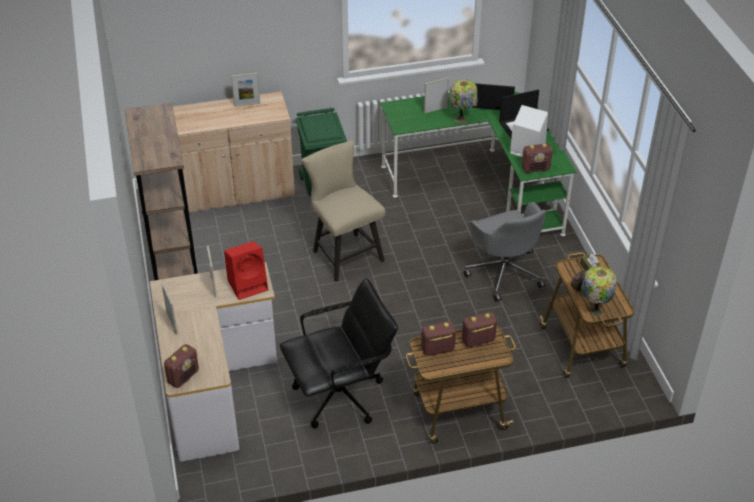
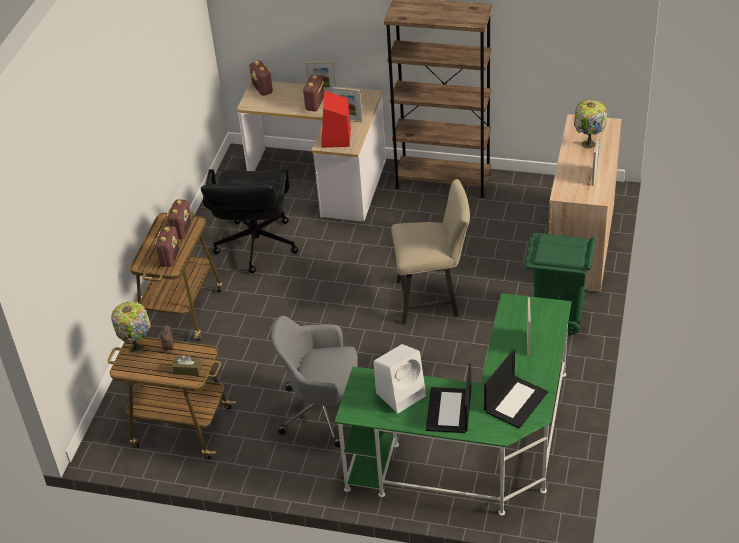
camera: 120 degrees right, 0 degrees up
table lamp [450,79,478,123] -> table lamp moved to [574,100,607,149]
radio [522,143,553,173] -> radio moved to [303,75,324,111]

